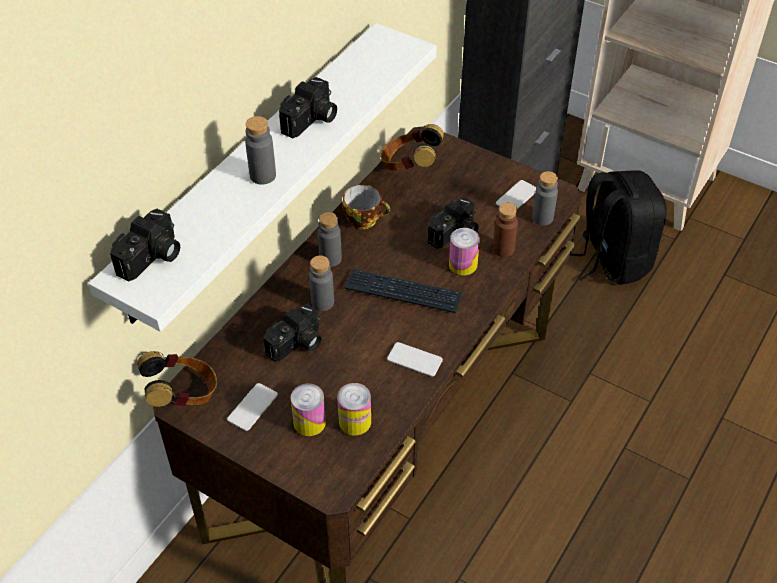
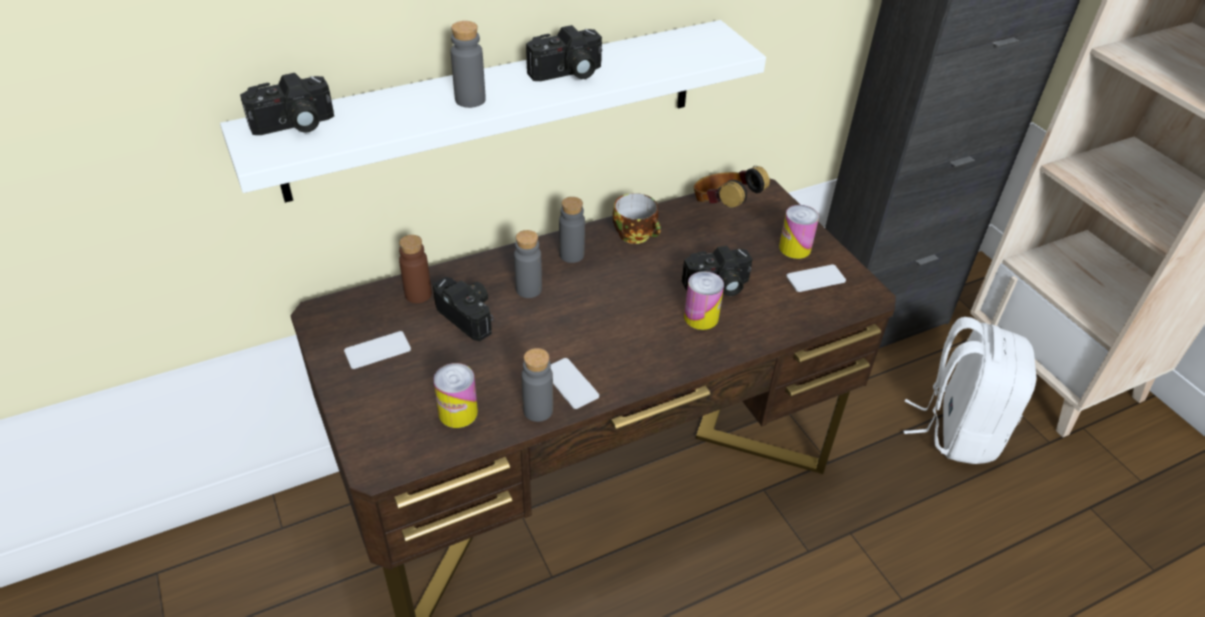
camera: 30 degrees right, 5 degrees down
headphones [137,351,217,407] -> none
camera [263,304,322,362] -> camera turned 120 degrees counterclockwise [433,277,494,341]
can [290,384,326,436] -> can moved to [779,205,819,259]
keyboard [344,269,462,313] -> none
brown bottle [493,203,518,257] -> brown bottle moved to [399,235,432,303]
grey bottle [532,171,558,225] -> grey bottle moved to [522,348,553,422]
black backpack [570,170,667,285] -> white backpack [903,317,1037,464]

